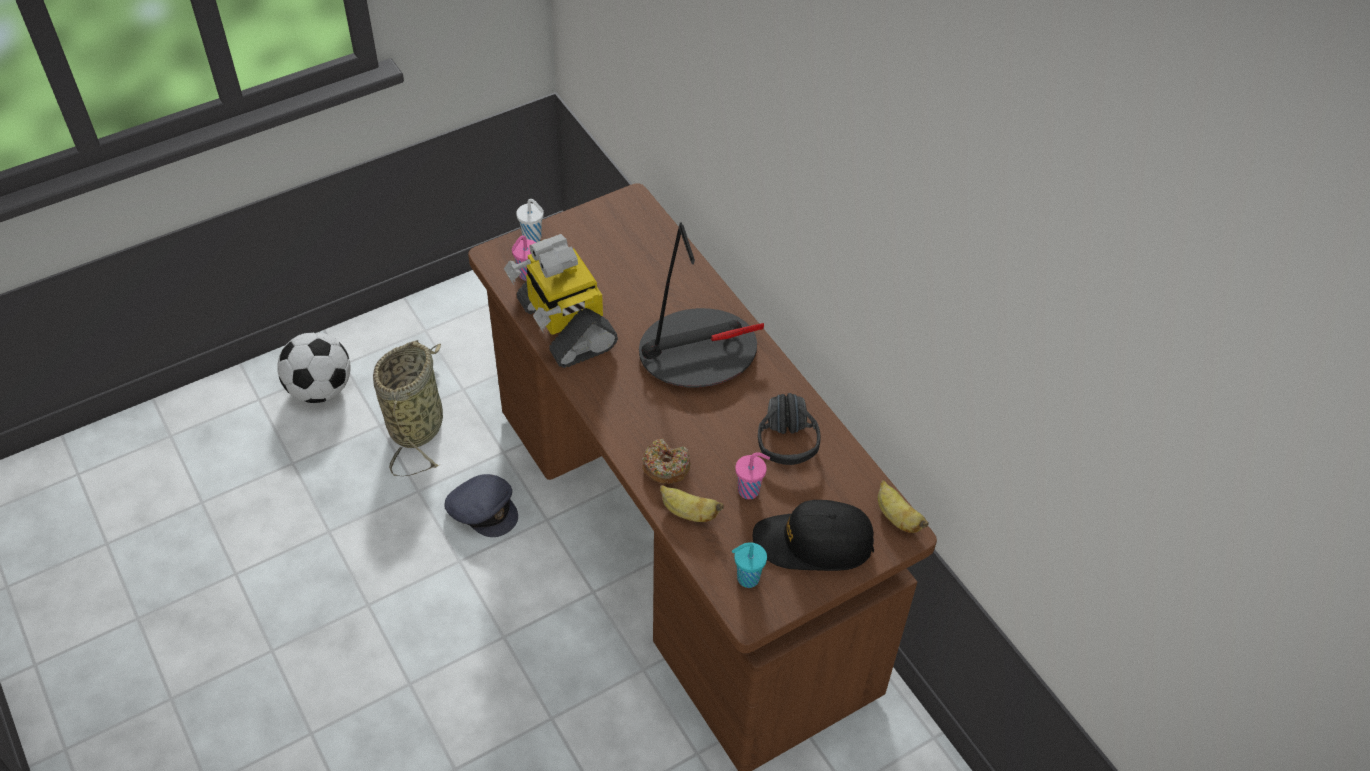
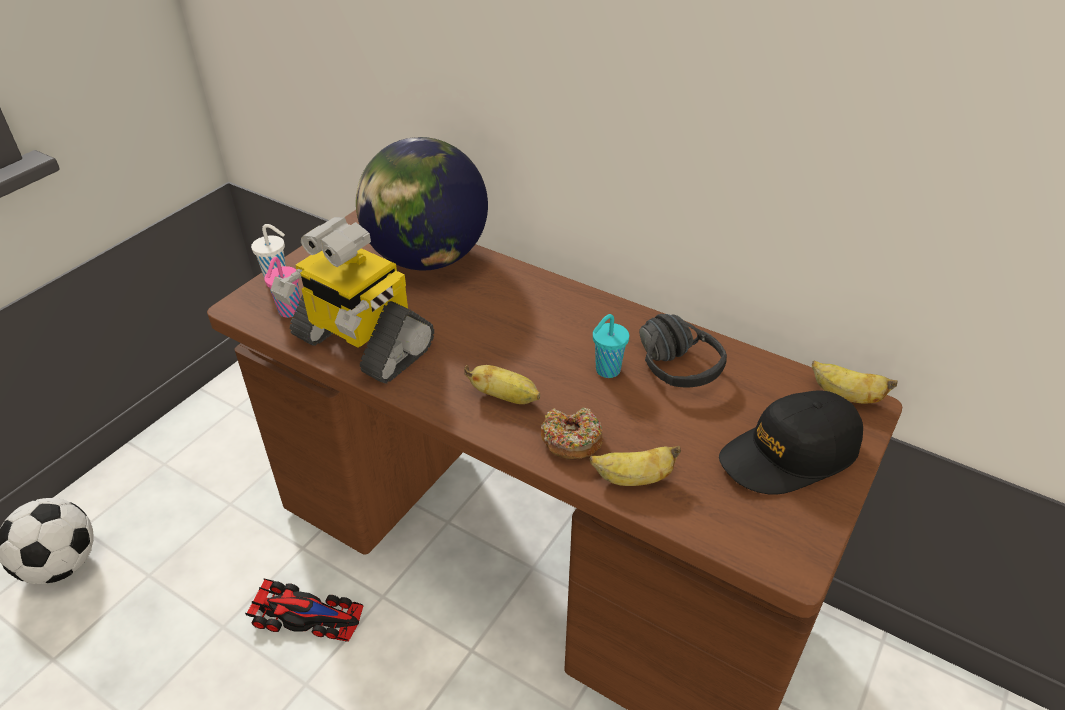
camera: 25 degrees left, 10 degrees down
basket [373,340,443,476] -> none
grey cap [444,474,518,537] -> toy car [245,578,364,642]
table lamp [639,222,764,388] -> none
turquoise cup [732,542,767,588] -> turquoise cup moved to [593,314,629,378]
pink cup [735,452,770,499] -> none
none -> globe [356,137,488,271]
none -> banana [464,365,540,404]

